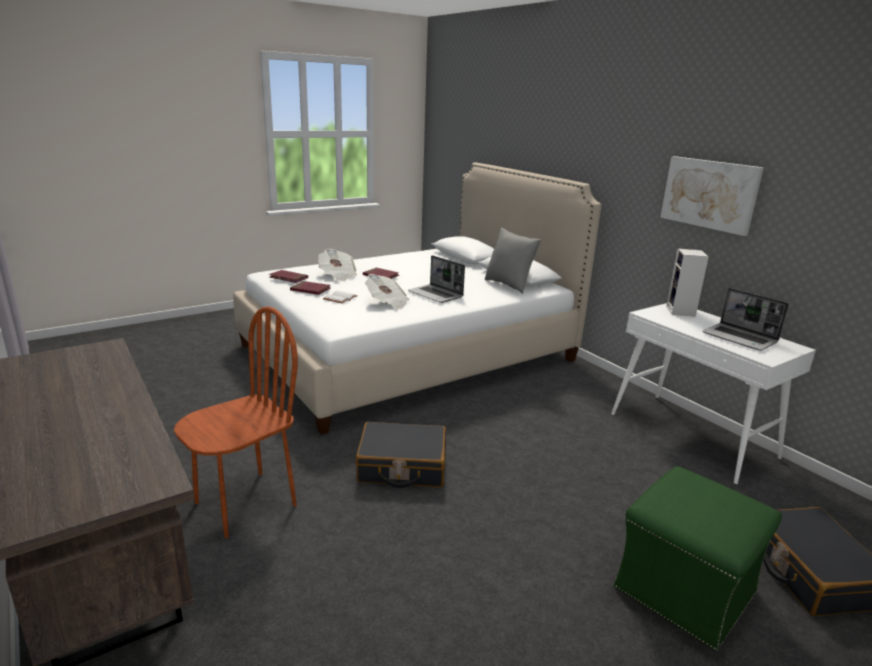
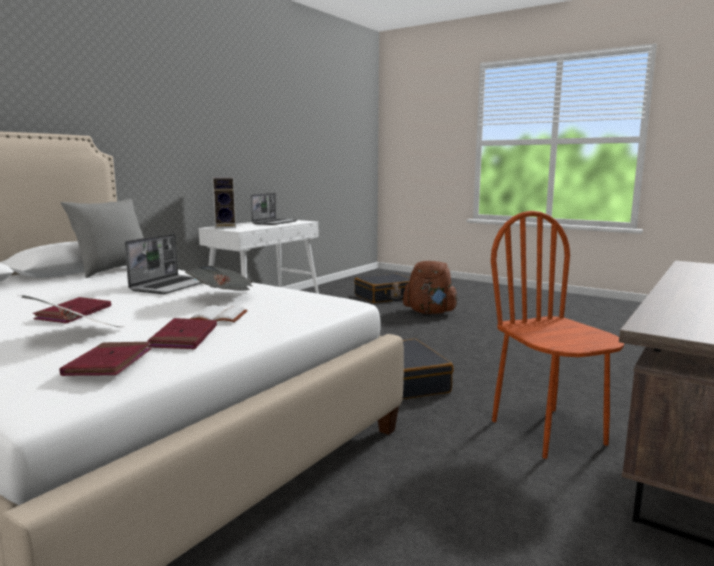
camera: 110 degrees left, 10 degrees down
brown chair [174,306,298,538] -> brown chair turned 45 degrees clockwise [491,211,624,459]
green ottoman [614,466,782,651] -> brown backpack [403,261,459,314]
picture [660,156,764,236] -> none

